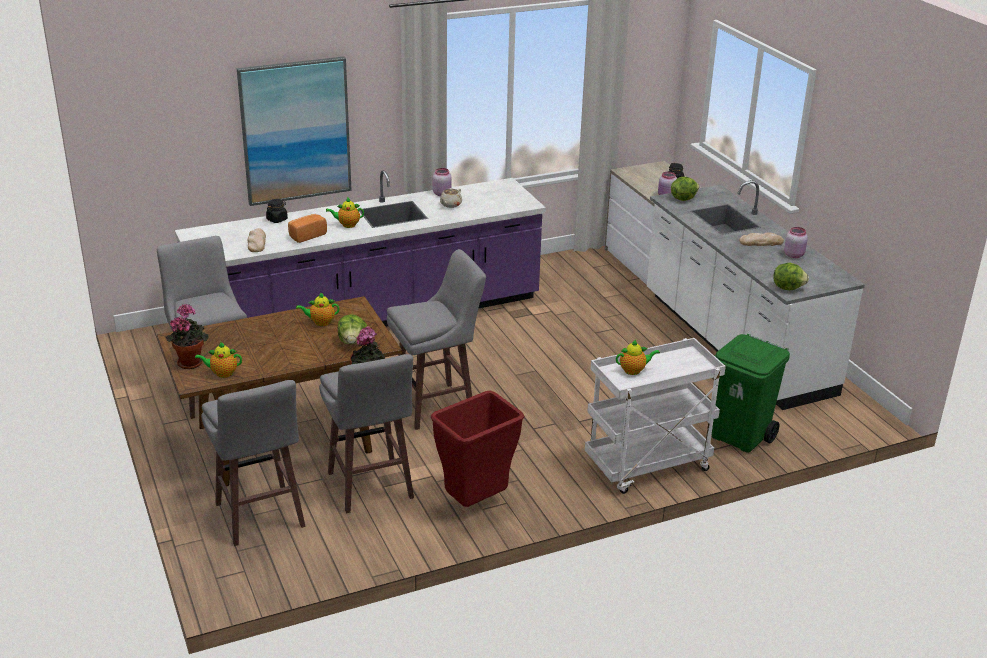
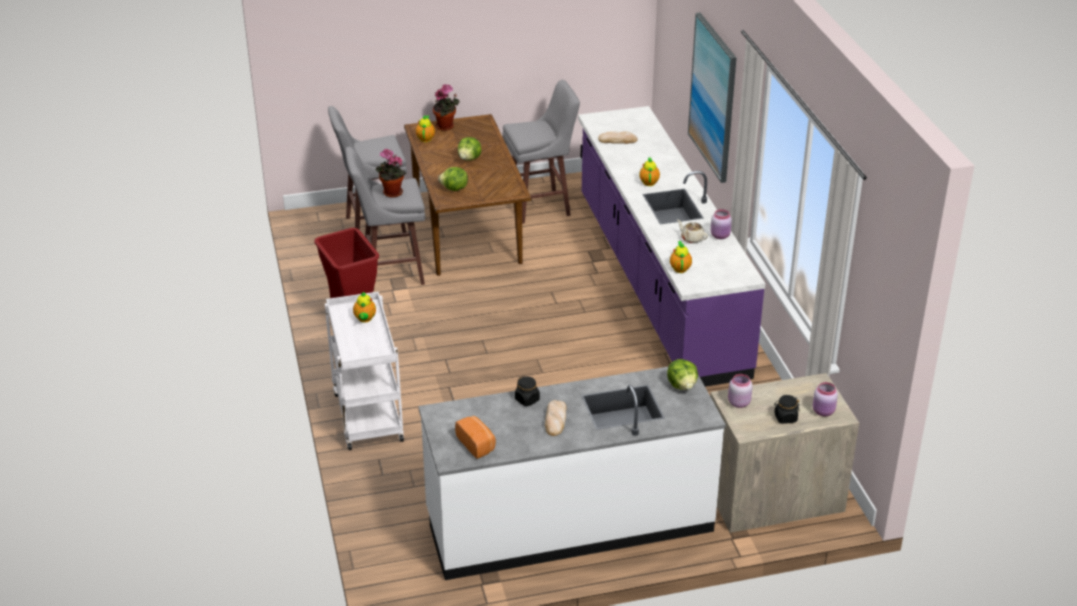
camera: 100 degrees right, 5 degrees up
black jar [266,199,288,223] -> black jar moved to [515,376,540,406]
bread [288,214,327,243] -> bread moved to [455,416,496,459]
teapot [296,292,339,326] -> teapot moved to [670,241,692,273]
grey stool [387,249,486,430] -> none
green trash can [712,334,790,453] -> none
lettuce [774,263,809,290] -> lettuce moved to [458,137,481,161]
pink jar [784,227,808,258] -> pink jar moved to [813,382,838,416]

